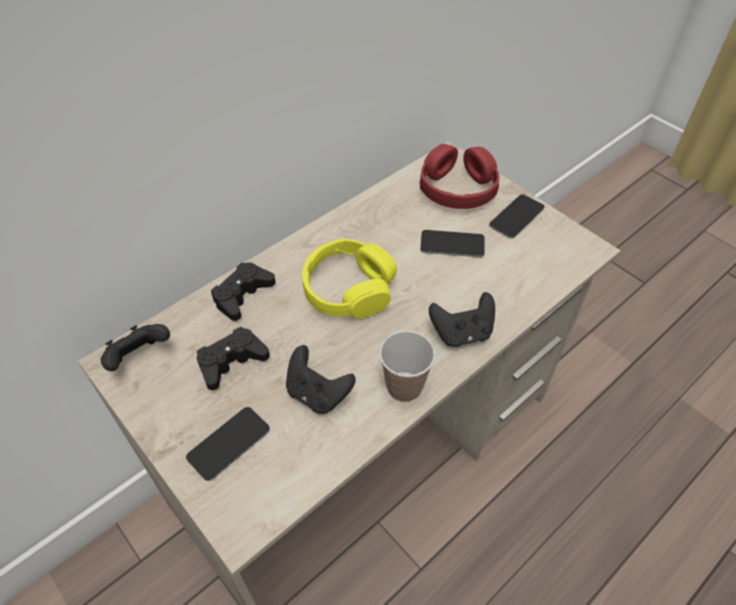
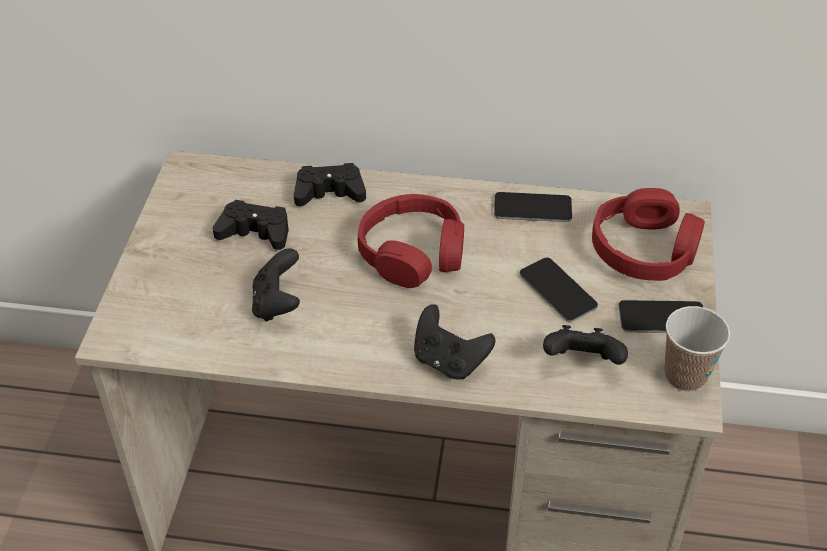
camera: 50 degrees right, 5 degrees down
black game controller [101,324,170,371] -> black game controller moved to [543,325,628,365]
phone [186,407,270,481] -> phone moved to [494,192,572,222]
yellow headphones [302,239,397,318] -> red headphones [357,194,464,288]
cup [379,331,435,402] -> cup moved to [664,306,730,391]

